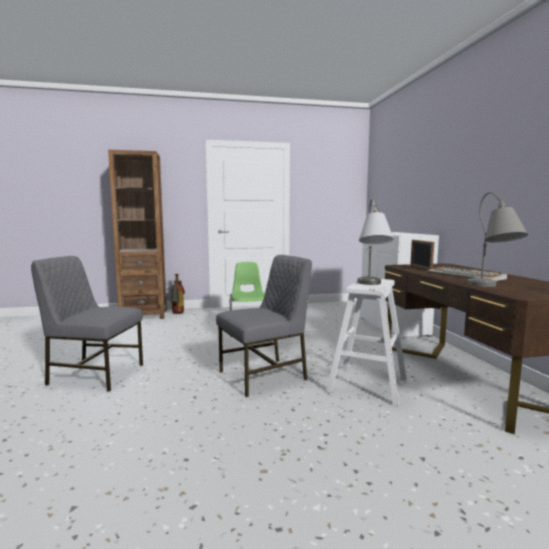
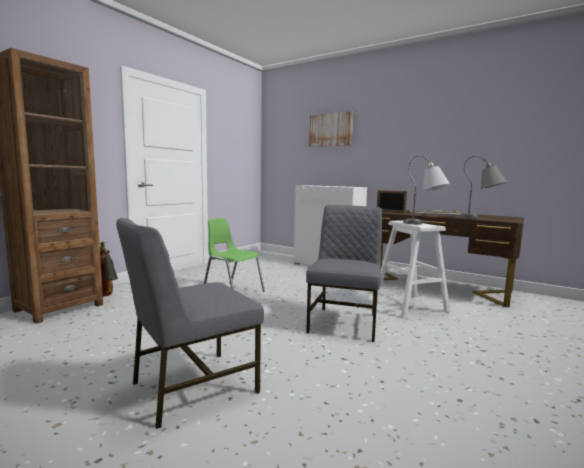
camera: 45 degrees left, 0 degrees up
none -> picture [309,111,353,147]

